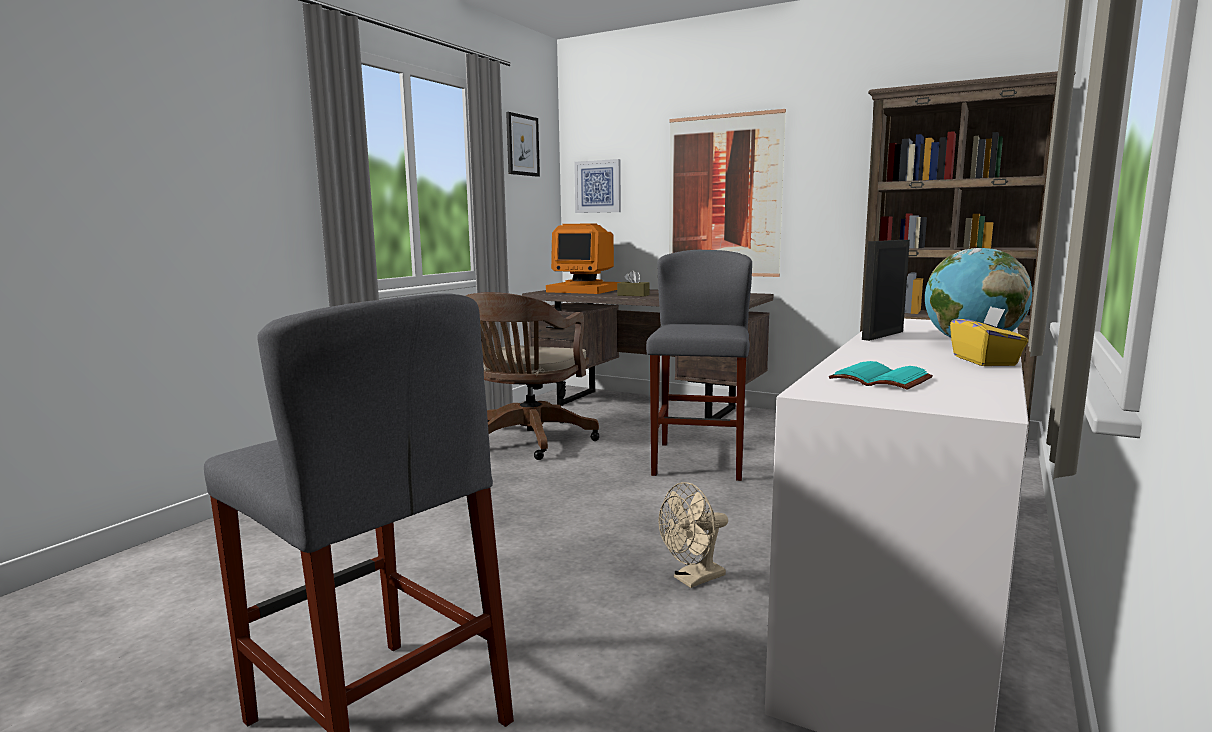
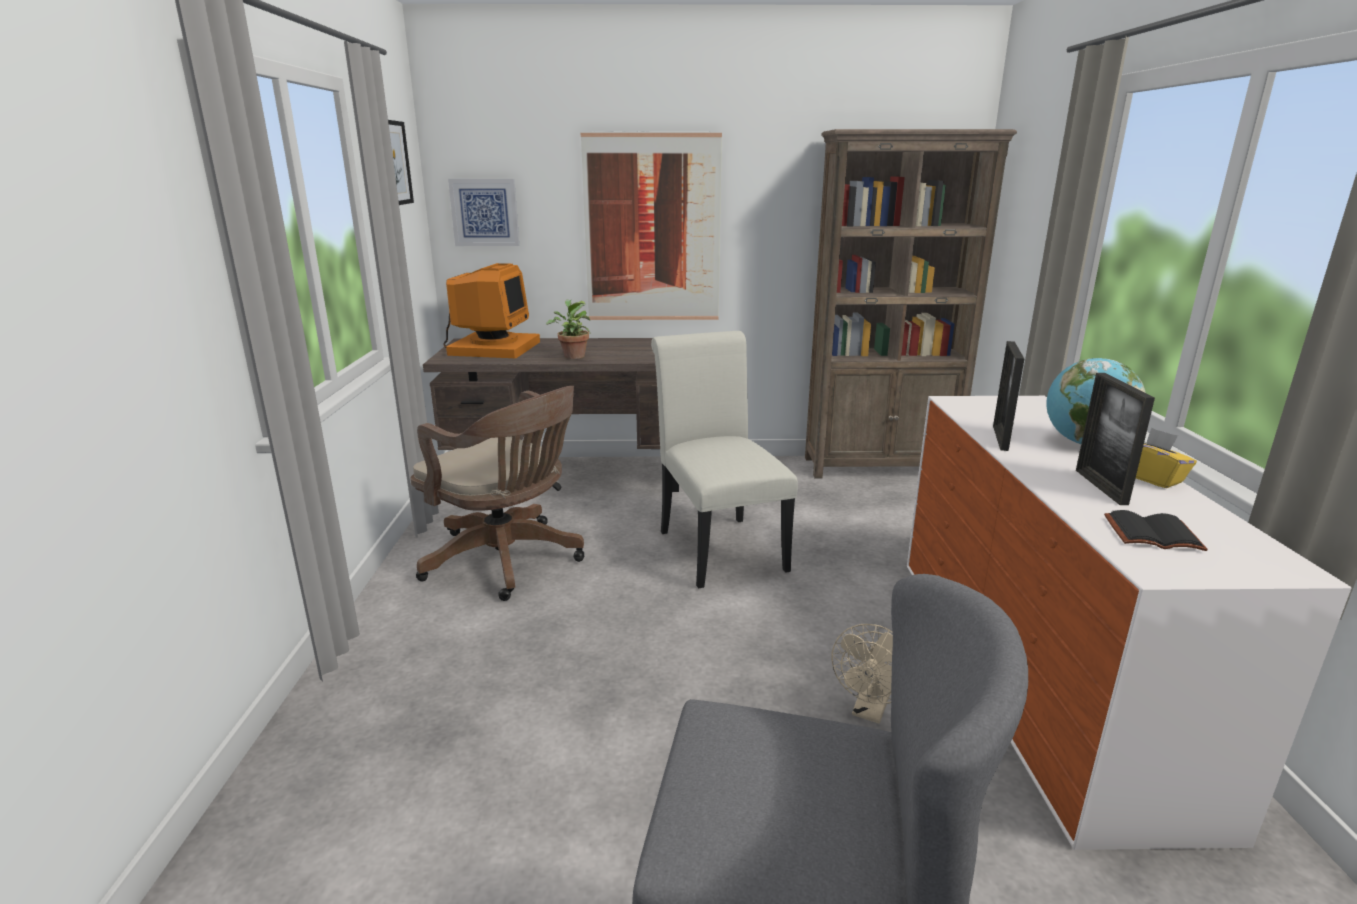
camera: 30 degrees left, 10 degrees up
brown office chair [466,292,600,460] -> brown office chair turned 45 degrees counterclockwise [411,386,584,601]
monitor [546,223,619,294] -> monitor turned 75 degrees counterclockwise [443,263,540,358]
brown tissue box [617,270,650,296] -> potted plant [546,300,590,359]
grey stool [646,250,752,481] -> white chair [651,331,798,589]
turquoise book [829,361,933,390] -> black book [1104,510,1208,551]
none -> picture frame [1076,373,1155,505]

